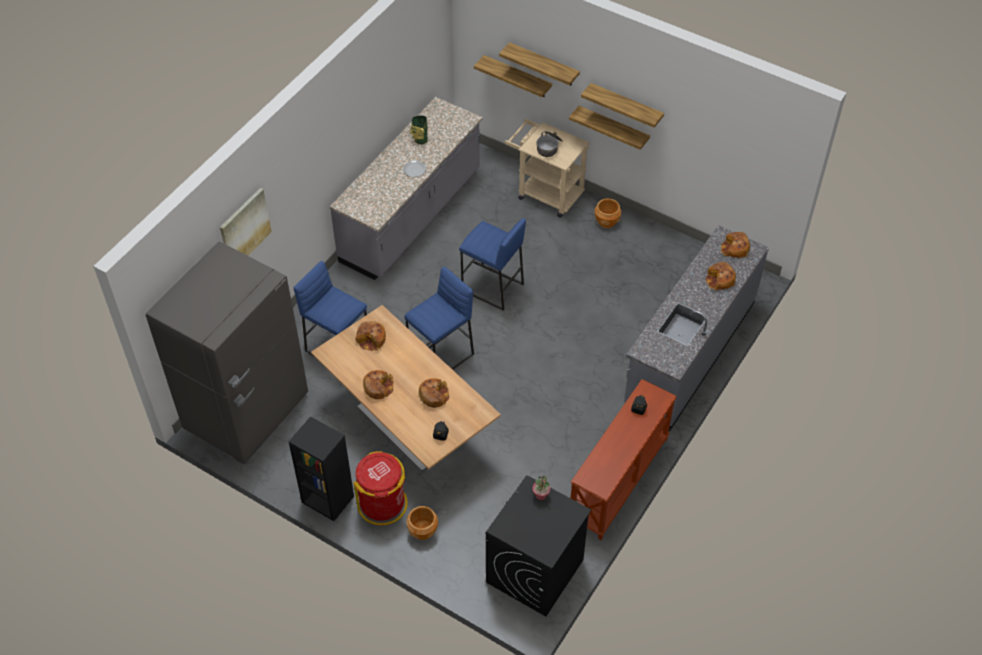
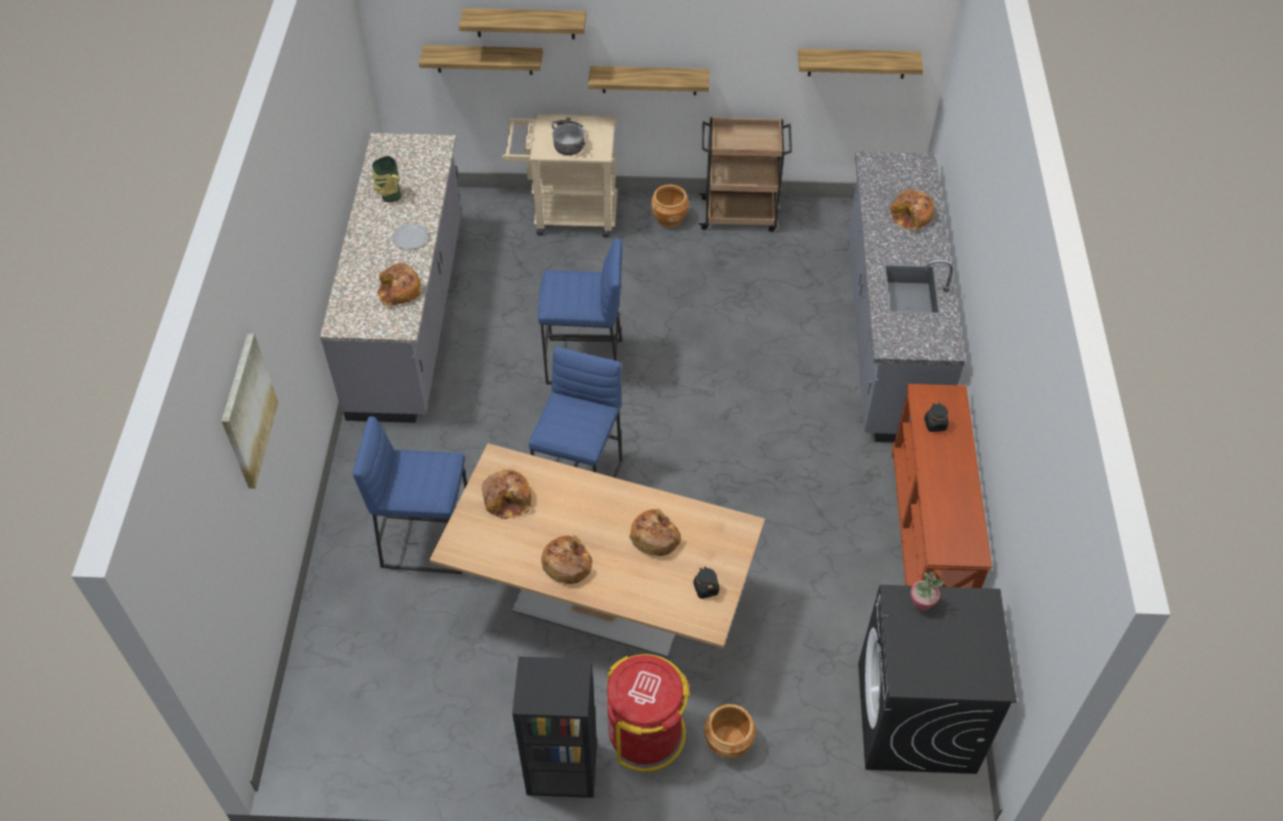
camera: 30 degrees left, 0 degrees up
grey fridge [146,241,308,464] -> none
shelf [581,83,664,128] -> shelf moved to [798,49,923,79]
bread [721,232,750,258] -> bread moved to [378,263,422,306]
none -> brown cart [699,117,792,232]

